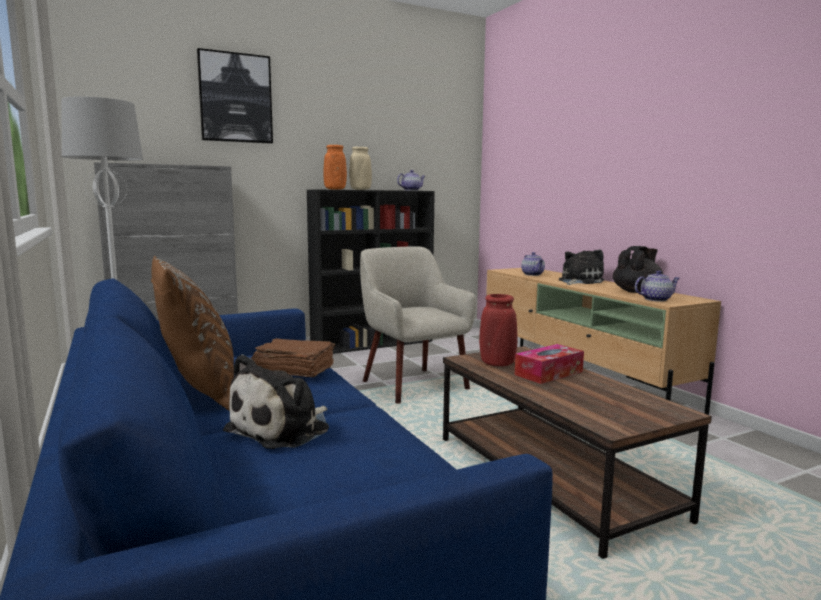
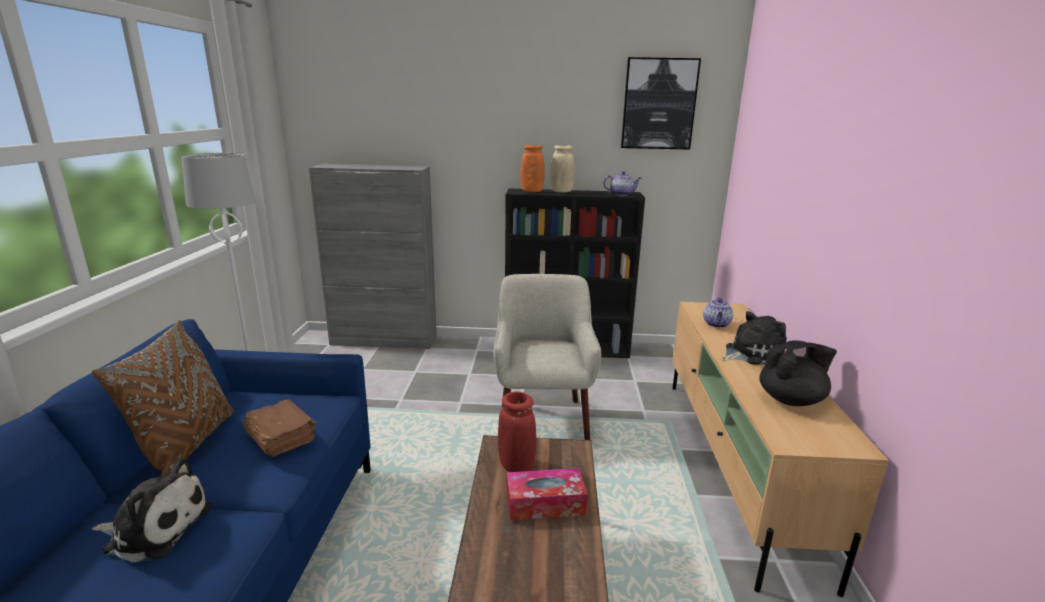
camera: 30 degrees right, 10 degrees up
picture [197,48,273,144] -> picture moved to [621,57,701,150]
plush toy [223,354,329,449] -> plush toy turned 150 degrees counterclockwise [92,458,211,563]
teapot [635,270,680,302] -> none

